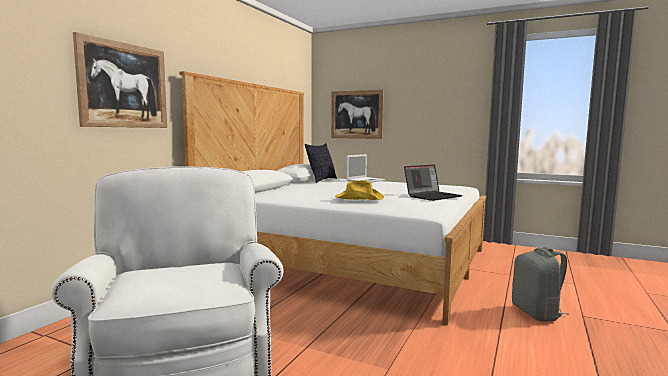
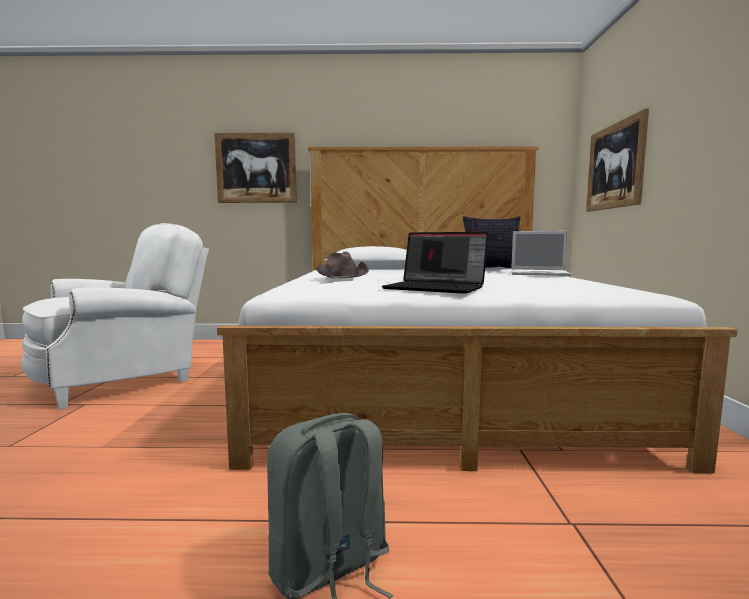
camera: 65 degrees right, 0 degrees up
yellow hat [335,181,384,200] -> brown hat [316,252,369,278]

